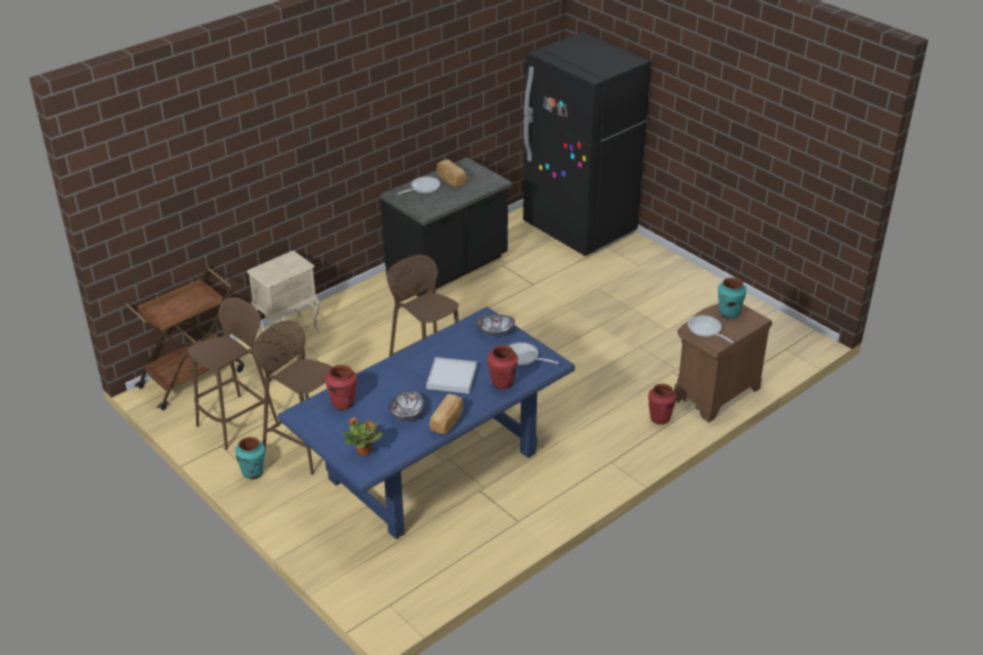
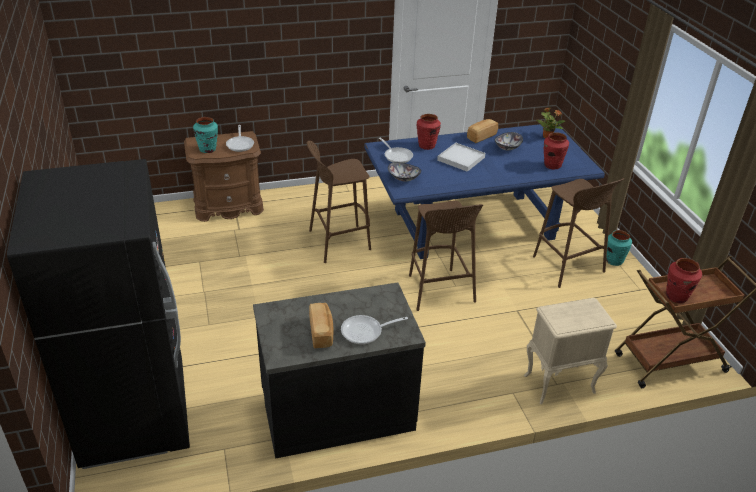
camera: 155 degrees left, 0 degrees up
brown stool [188,297,280,450] -> brown stool moved to [307,141,371,263]
red vase [648,384,676,425] -> red vase moved to [666,258,702,303]

